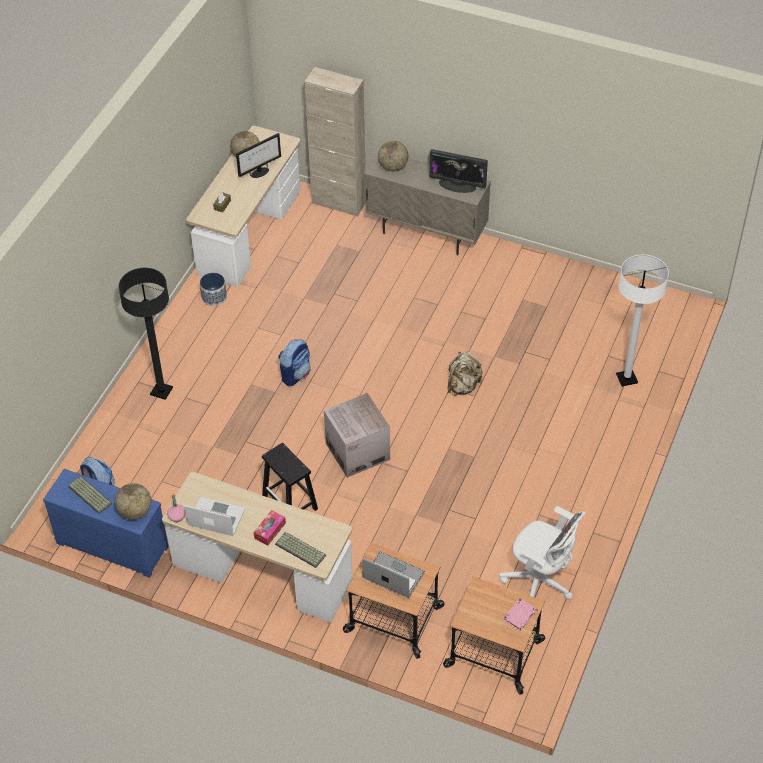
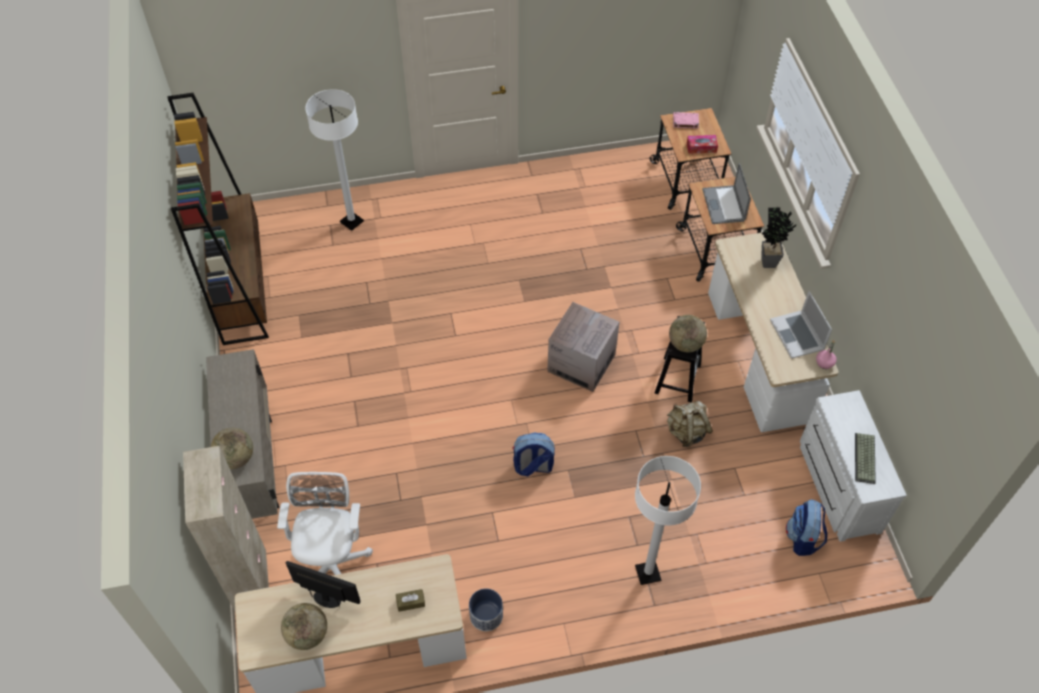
camera: 125 degrees left, 5 degrees up
blue dresser [43,469,169,578] -> white dresser [800,390,907,542]
globe [115,483,151,520] -> globe moved to [669,315,707,352]
black floor lamp [118,268,173,400] -> white floor lamp [635,456,701,585]
tissue box [253,510,286,546] -> tissue box moved to [687,135,718,154]
keyboard [275,532,326,568] -> potted plant [761,207,796,268]
monitor [429,149,488,193] -> none
beige backpack [447,351,482,396] -> beige backpack moved to [667,401,713,447]
white office chair [499,506,585,600] -> white office chair moved to [277,472,373,575]
none -> brown bookcase [168,93,269,345]

